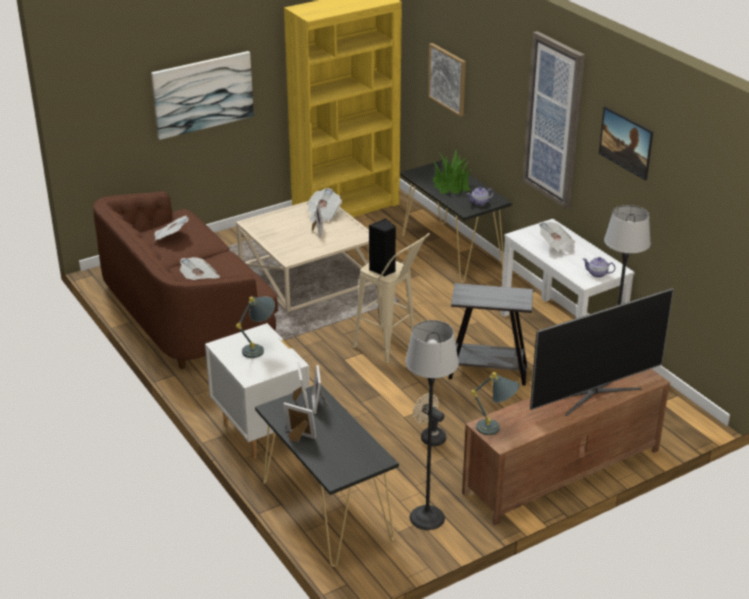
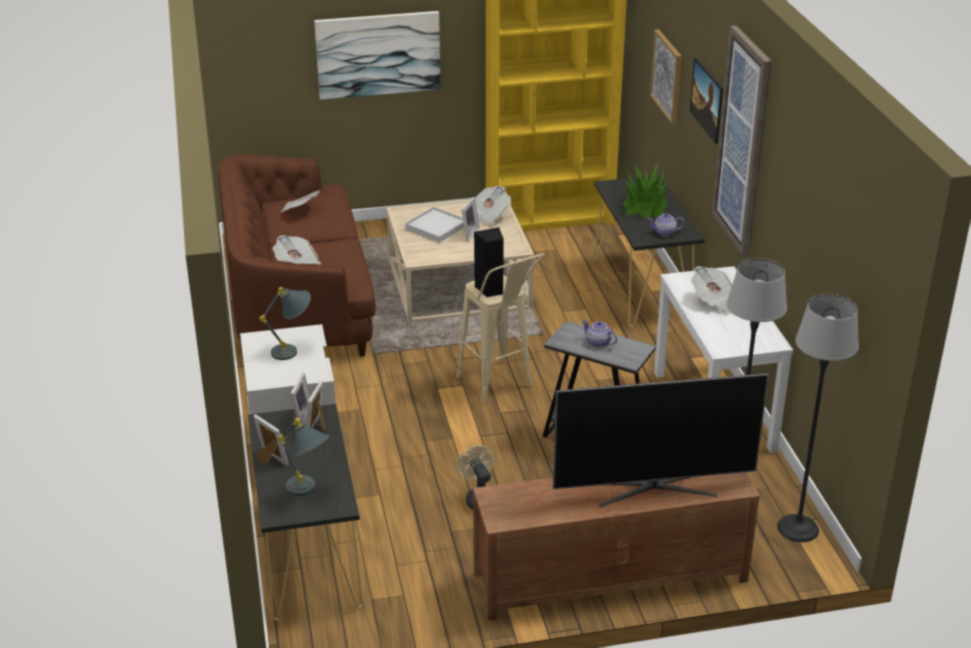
camera: 20 degrees right, 0 degrees up
floor lamp [405,320,459,530] -> floor lamp moved to [777,294,859,542]
grey table lamp [471,372,520,435] -> grey table lamp moved to [278,418,329,496]
teapot [583,257,615,278] -> teapot moved to [582,320,617,348]
picture [599,107,653,180] -> picture moved to [690,58,723,144]
none -> white tray [405,207,464,243]

